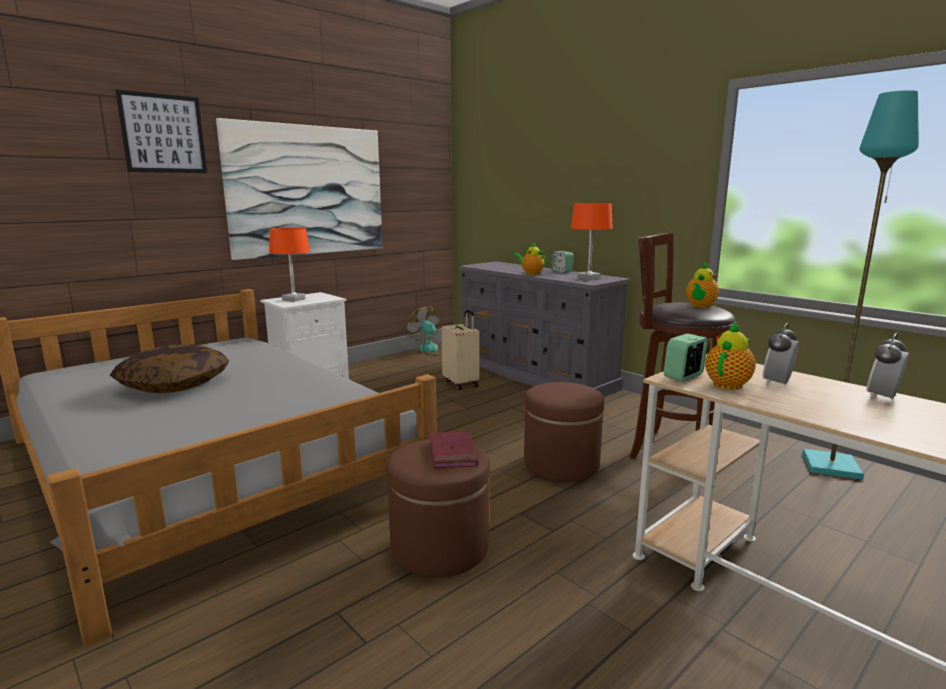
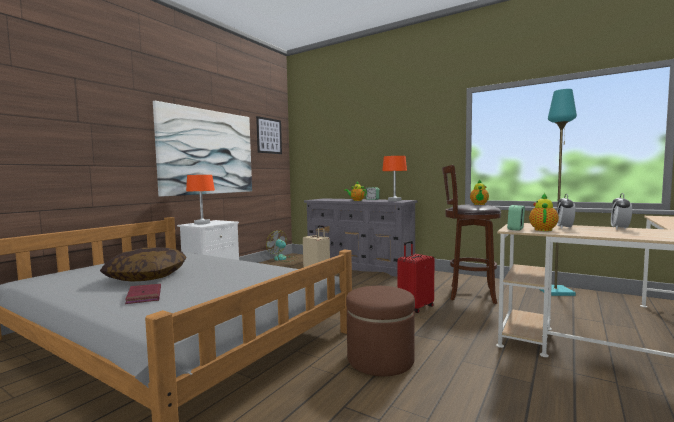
camera: 15 degrees left, 10 degrees down
picture [115,90,207,173] -> picture moved to [256,116,282,154]
red book [429,432,478,468] -> red book moved to [125,284,161,304]
brown ottoman [524,382,604,482] -> red suitcase [397,241,434,313]

